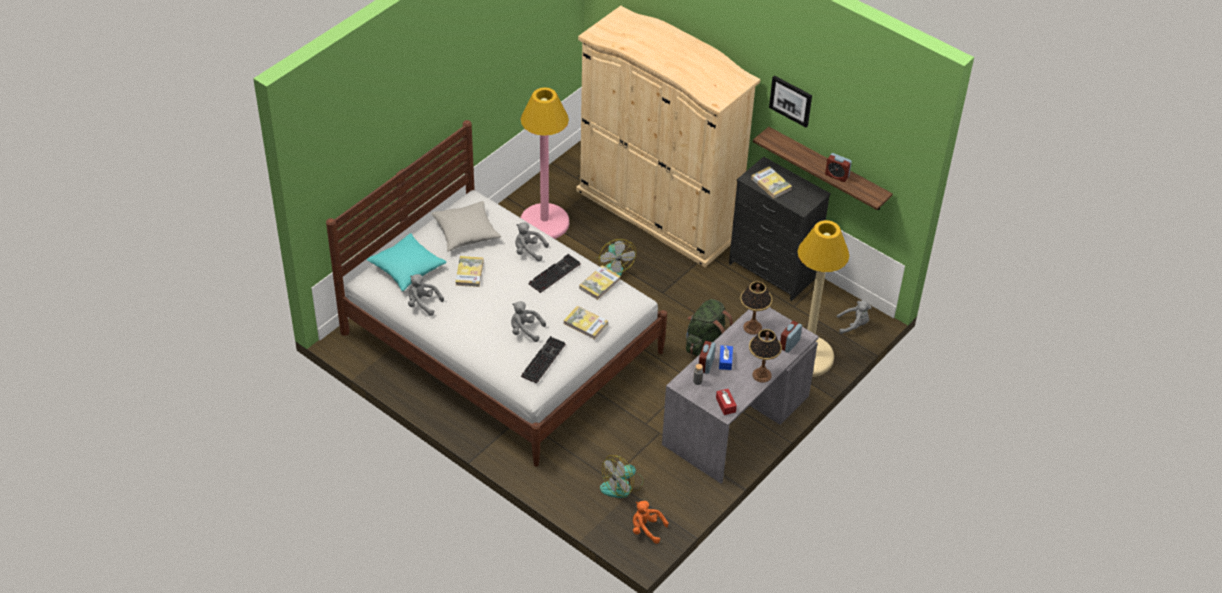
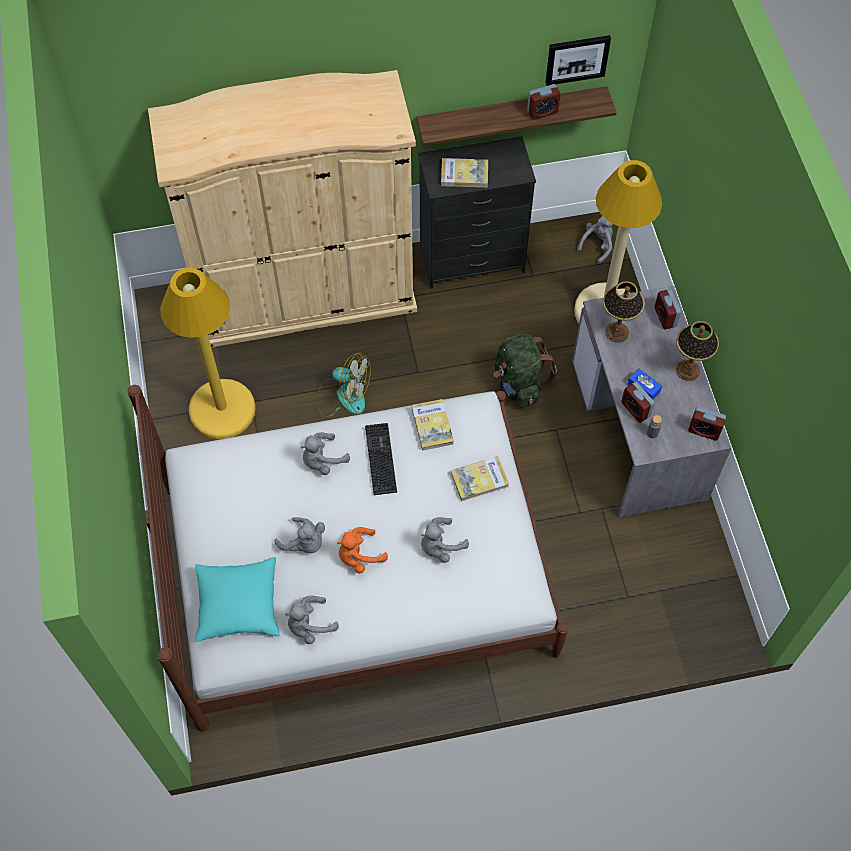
camera: 50 degrees left, 15 degrees up
grey pillow [431,201,501,252] -> none
book [455,256,484,287] -> grey plush toy [274,517,325,554]
pink floor lamp [521,87,569,239] -> yellow floor lamp [161,267,256,439]
keyboard [521,336,566,383] -> none
fan [600,455,644,498] -> none
orange plush toy [633,501,669,544] -> orange plush toy moved to [337,527,388,573]
red tissue box [716,389,737,415] -> alarm clock [688,407,726,441]
picture [769,75,812,127] -> picture moved to [545,35,611,86]

